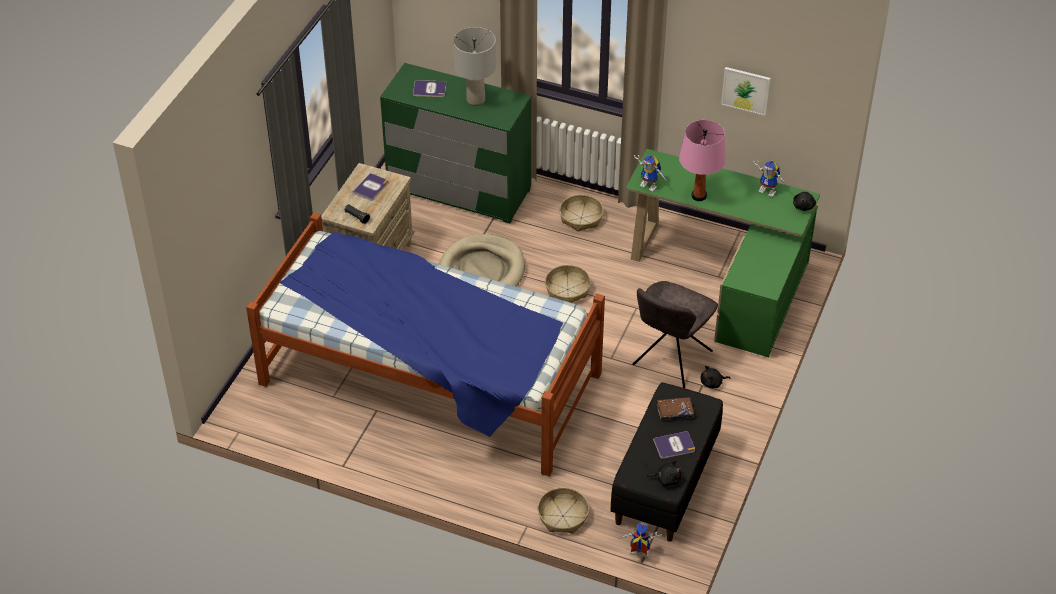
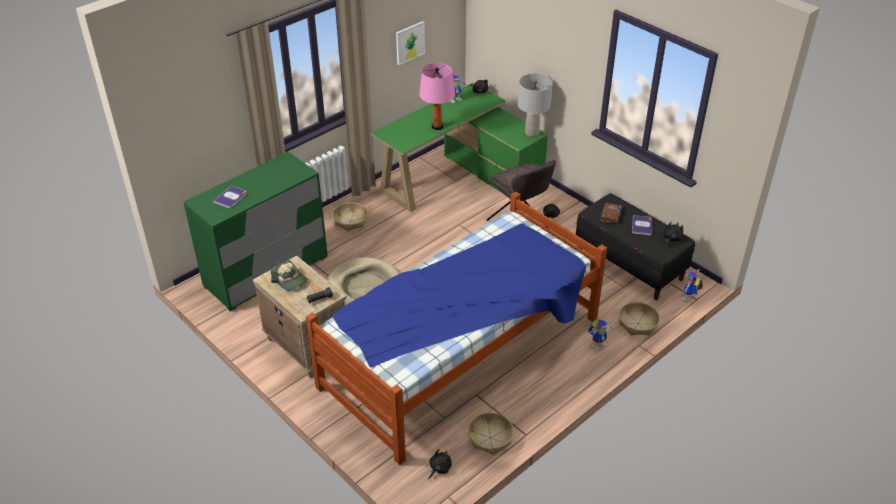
camera: 65 degrees left, 5 degrees down
book [352,173,389,200] -> cap [271,260,308,291]
grey table lamp [453,27,496,106] -> grey table lamp moved to [518,74,552,138]
basket [545,265,591,303] -> basket moved to [468,412,514,455]
toy robot [634,155,668,192] -> toy robot moved to [588,319,614,350]
none -> black plush toy [428,449,452,479]

